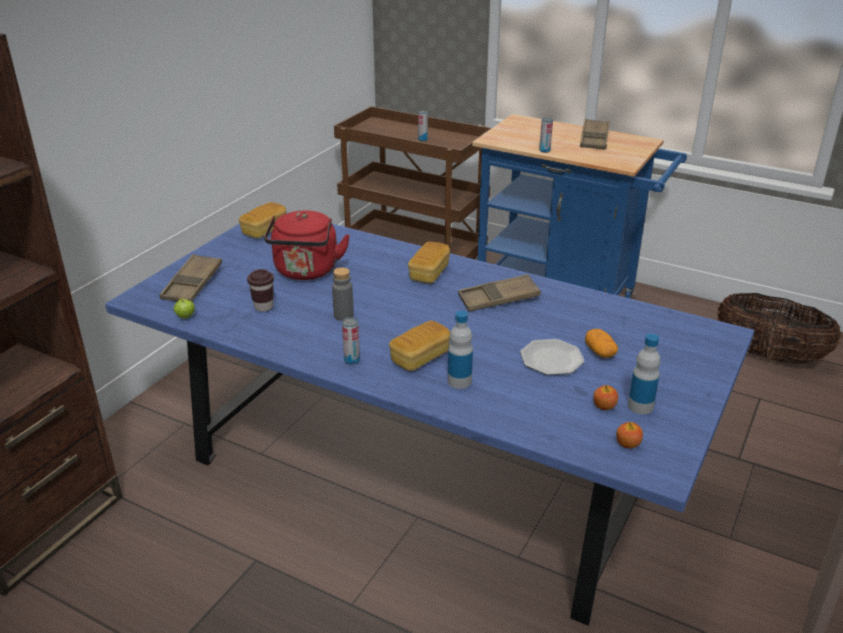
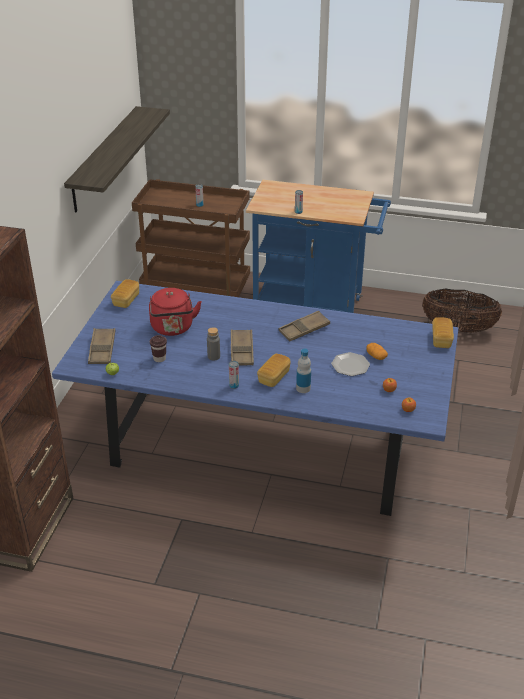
camera: 15 degrees left, 5 degrees up
bread [408,242,450,283] -> bread moved to [432,317,454,348]
brown tray [580,119,610,150] -> brown tray moved to [231,329,254,365]
bottle [628,334,661,414] -> none
none -> shelf [64,106,170,212]

